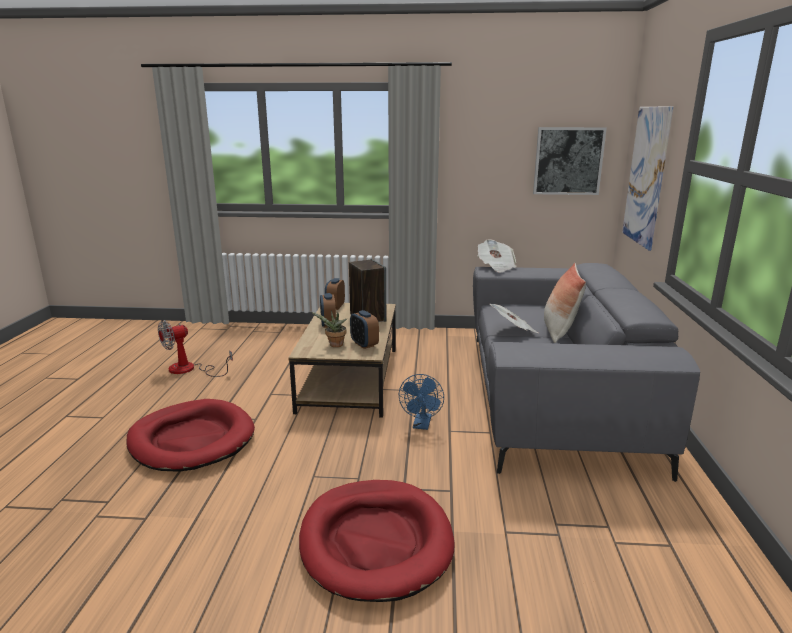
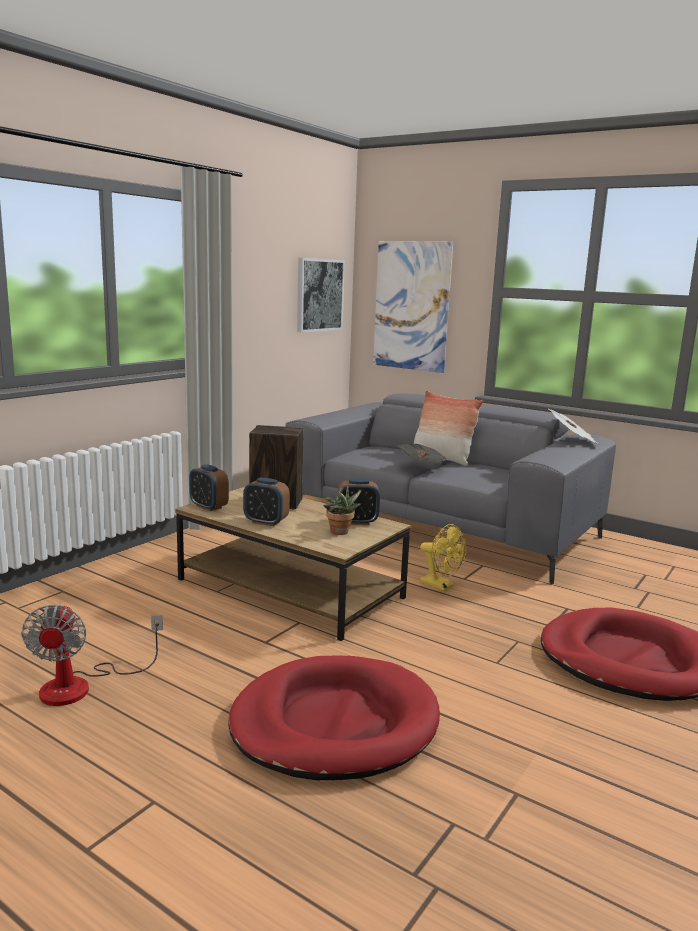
camera: 60 degrees left, 5 degrees down
blue fan [399,374,444,430] -> yellow fan [420,524,467,591]
newspaper [478,240,517,272] -> newspaper moved to [547,408,598,444]

